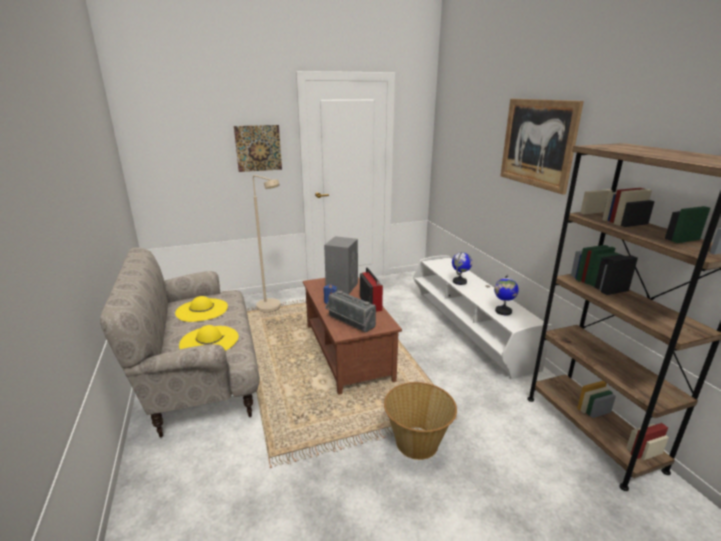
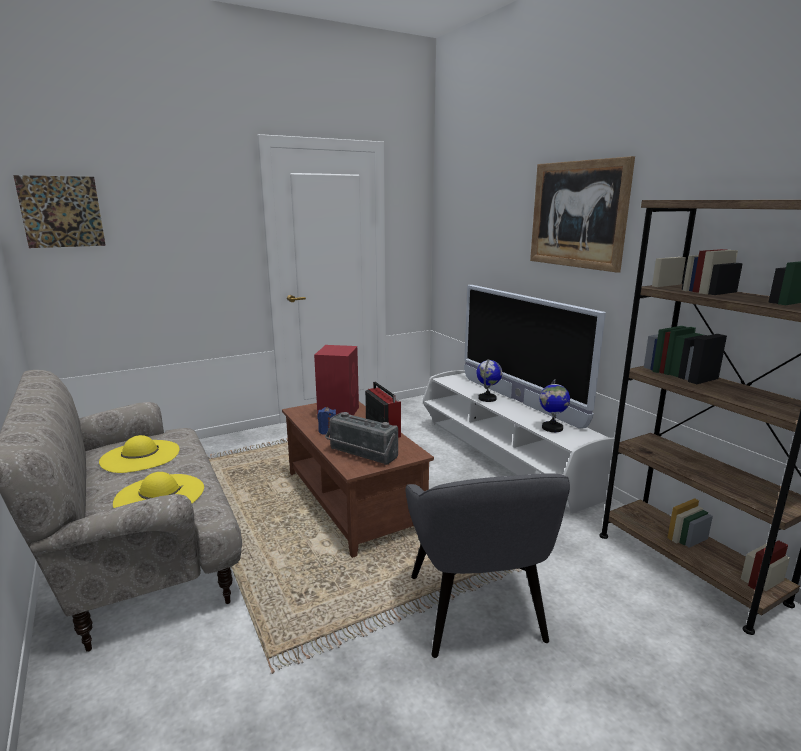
camera: 10 degrees left, 5 degrees down
picture [234,125,282,172] -> picture moved to [13,175,106,248]
beige floor lamp [253,175,281,312] -> none
grey speaker [324,236,358,294] -> red speaker [314,345,359,416]
basket [384,382,457,460] -> grey armchair [405,473,570,658]
none -> television [464,285,606,428]

